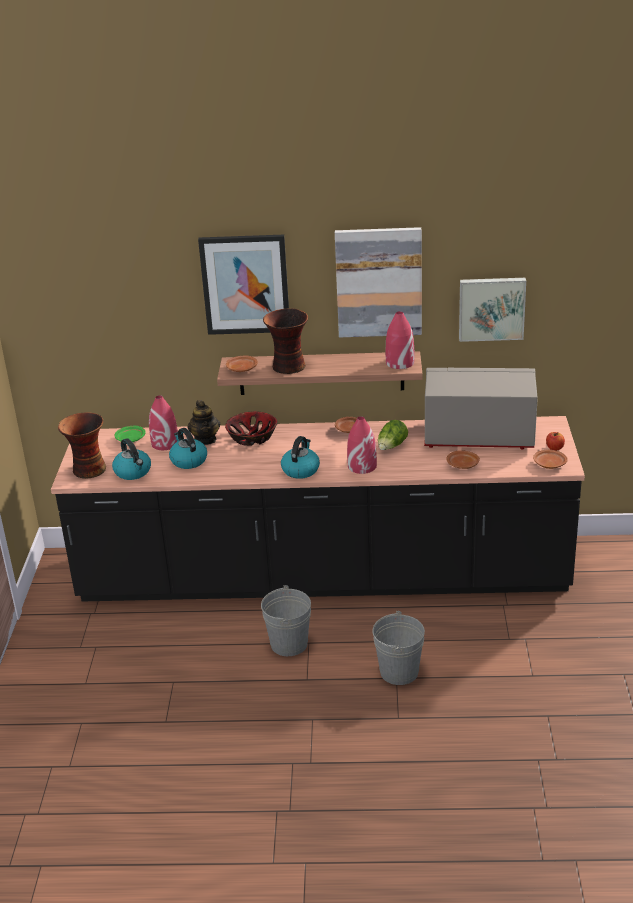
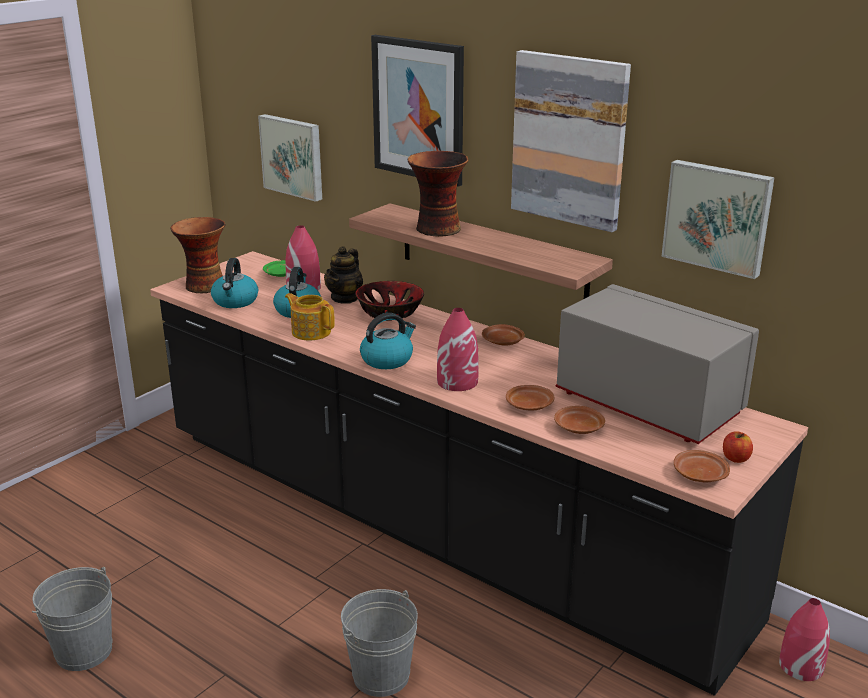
camera: 35 degrees right, 5 degrees down
brown plate [226,356,258,372] -> brown plate moved to [506,385,555,411]
grey bucket [261,585,311,656] -> grey bucket moved to [32,567,112,671]
lettuce [378,420,408,450] -> none
red vase [386,311,414,369] -> red vase moved to [779,598,830,681]
none -> picture [258,114,322,202]
none -> teapot [285,293,335,341]

